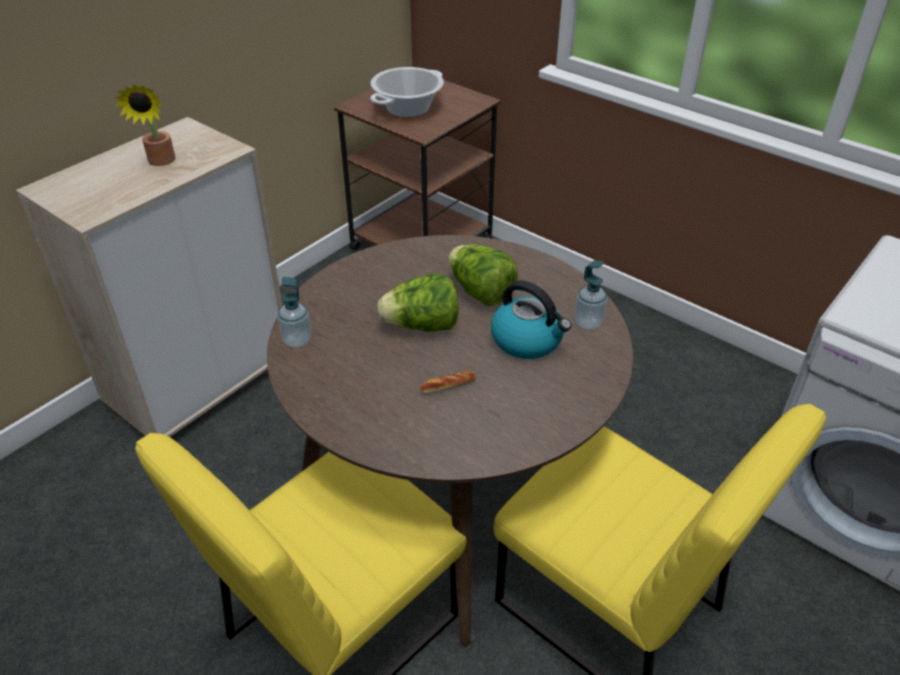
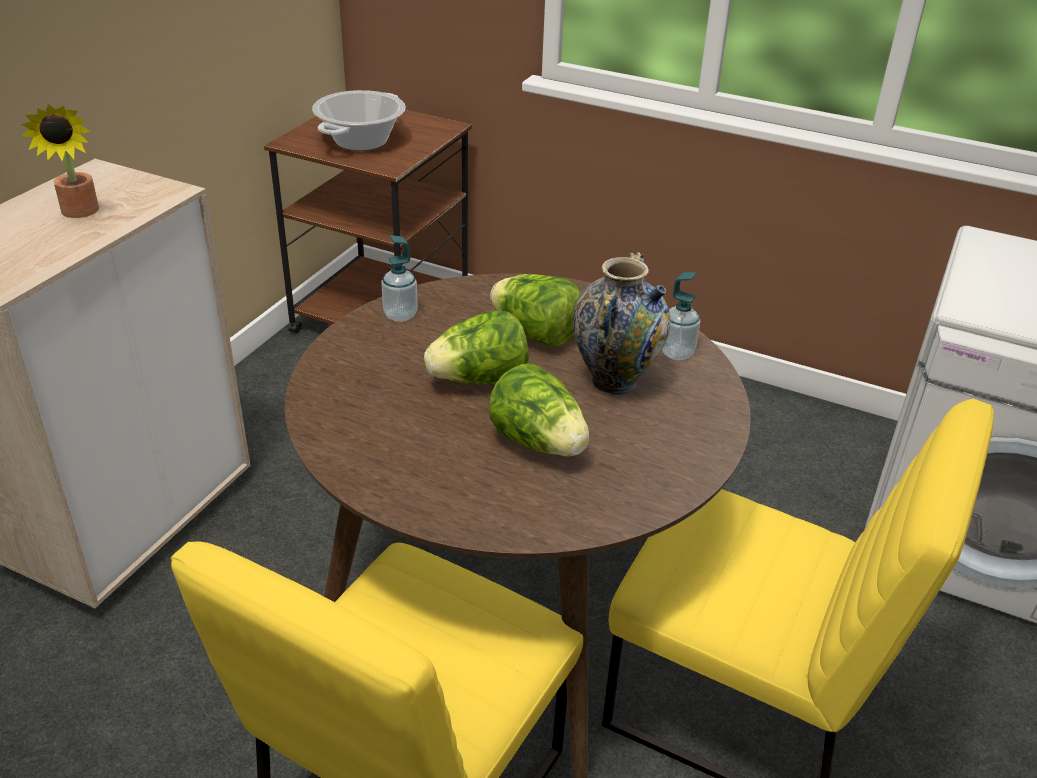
camera: 15 degrees left, 5 degrees down
soap dispenser [278,277,312,347] -> soap dispenser moved to [381,235,418,322]
bread [420,371,476,394] -> lettuce [489,363,589,457]
kettle [491,281,571,359] -> vase [573,252,671,395]

